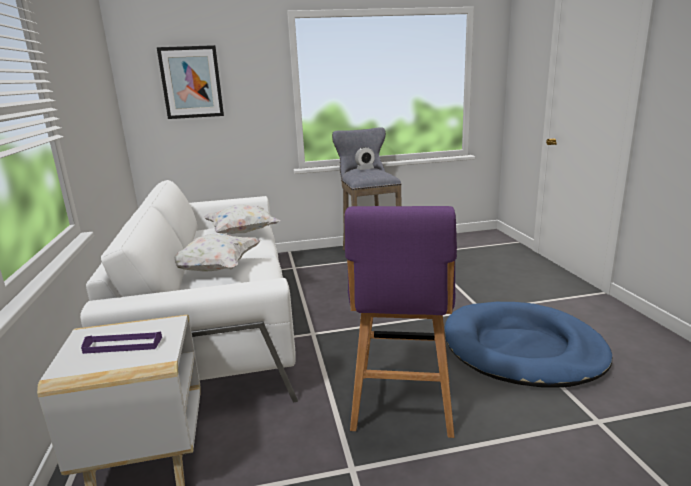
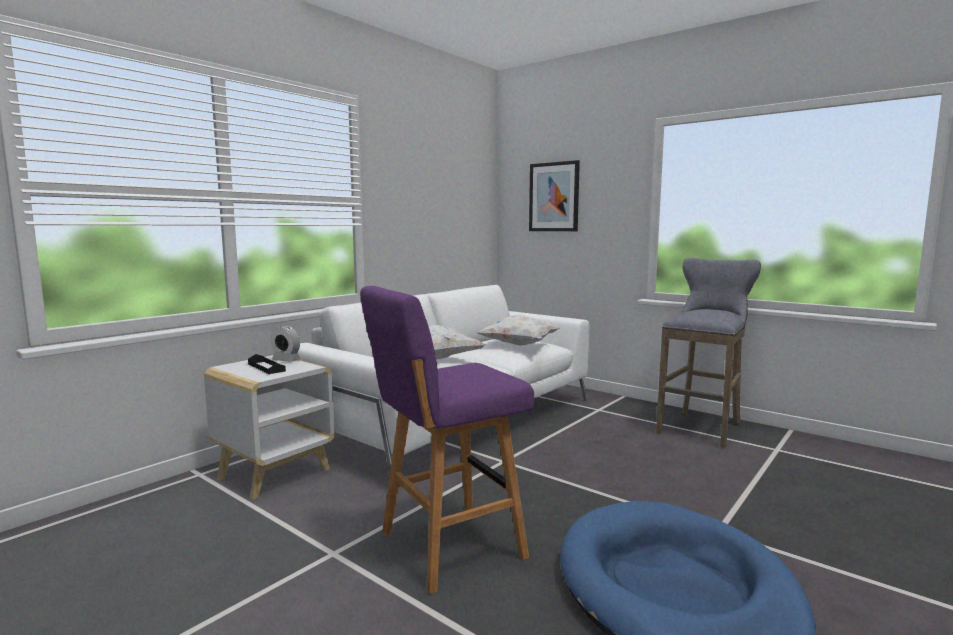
camera: 50 degrees right, 10 degrees down
purple tray [81,331,162,354] -> black tray [248,354,286,374]
alarm clock [355,147,375,170] -> alarm clock moved to [271,326,301,362]

